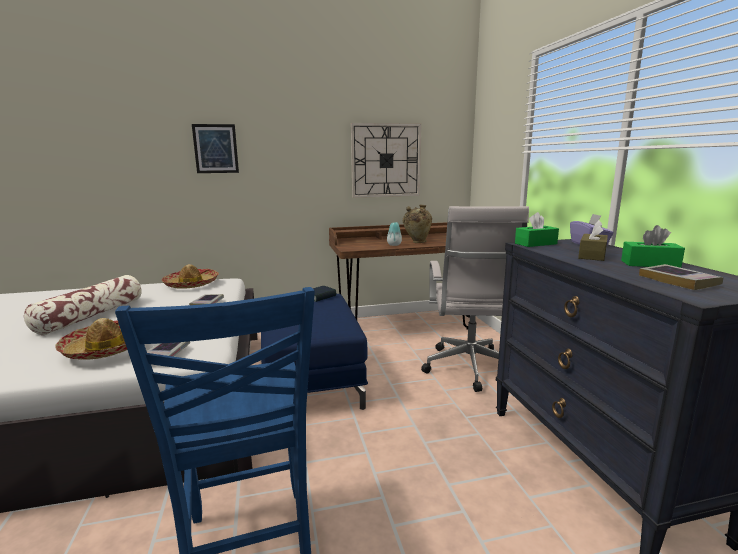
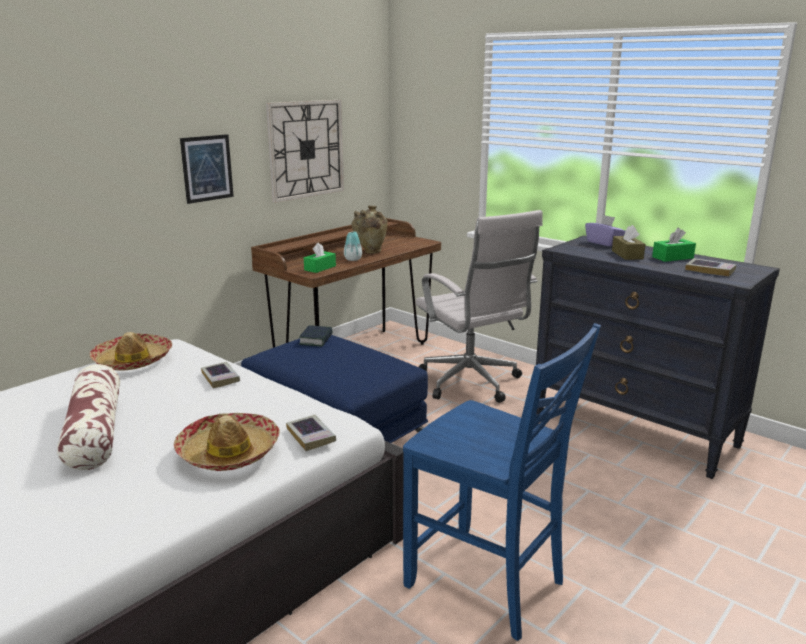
camera: 35 degrees left, 5 degrees up
picture [192,124,239,173] -> picture moved to [180,134,234,204]
green tissue box [515,212,559,247] -> green tissue box moved to [304,243,336,273]

